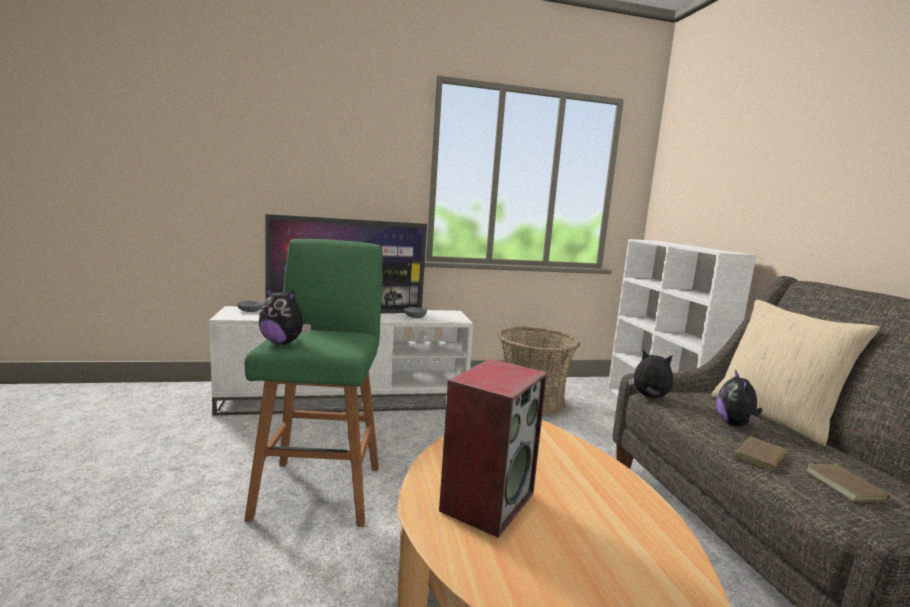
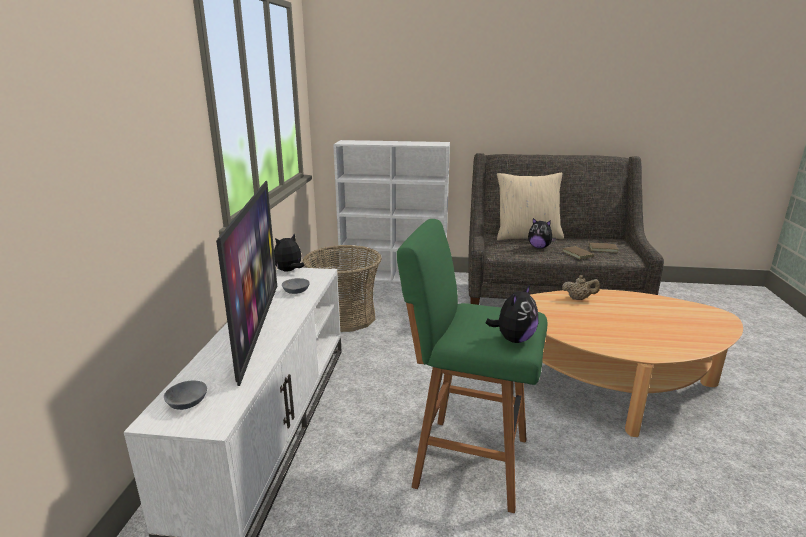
camera: 70 degrees left, 10 degrees up
speaker [439,359,547,538] -> none
plush toy [628,350,673,398] -> plush toy moved to [274,233,305,272]
none -> beige teapot [562,275,600,300]

